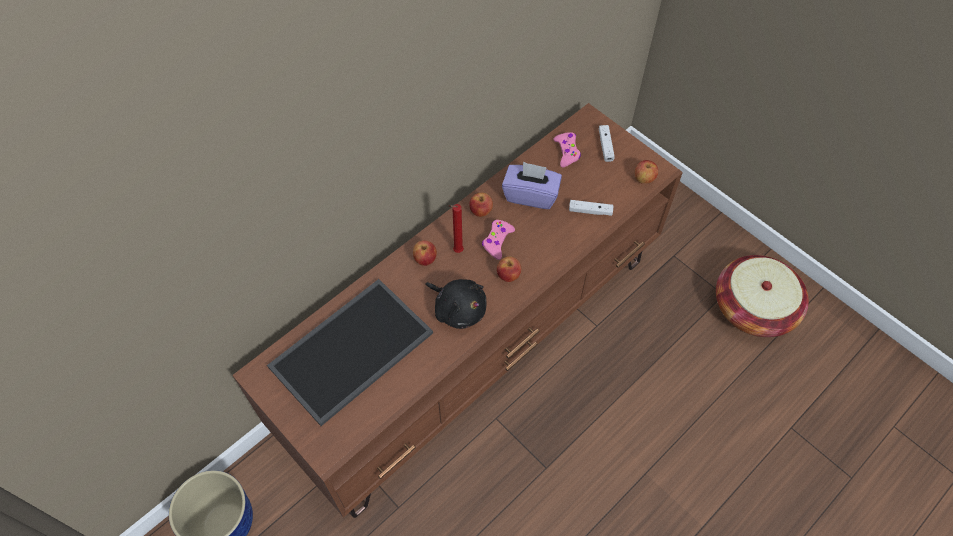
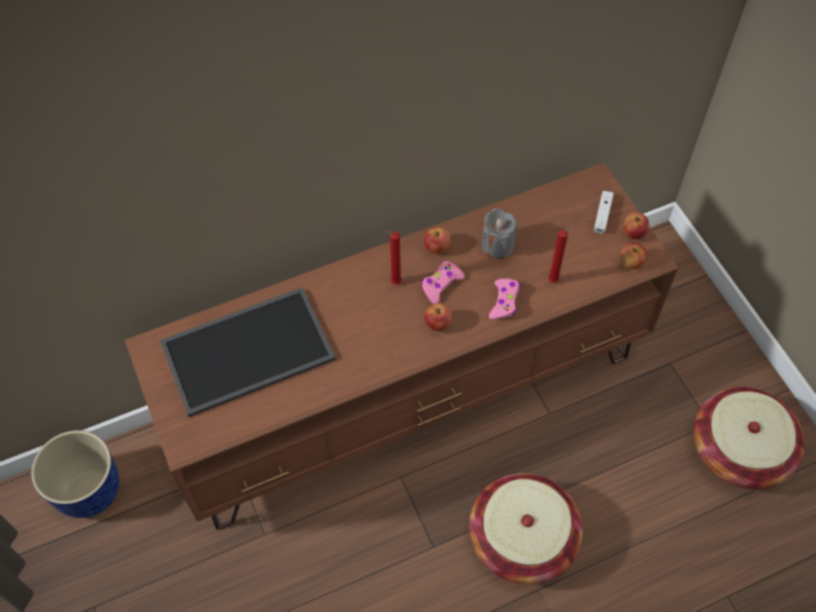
camera: 20 degrees right, 0 degrees up
apple [413,240,437,266] -> apple moved to [623,212,649,239]
black plush toy [425,279,487,329] -> none
purple tissue box [502,162,562,209] -> grey candle [482,208,518,259]
pink game controller [554,132,581,167] -> pink game controller moved to [489,279,520,320]
white game controller [569,200,613,216] -> red candle [548,229,575,283]
none -> basket [469,473,583,585]

